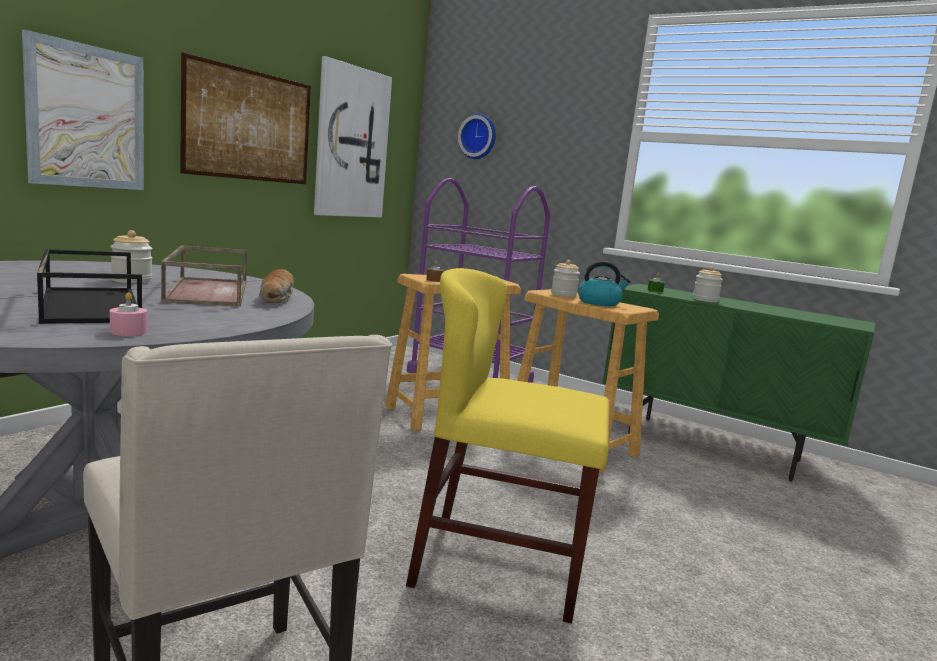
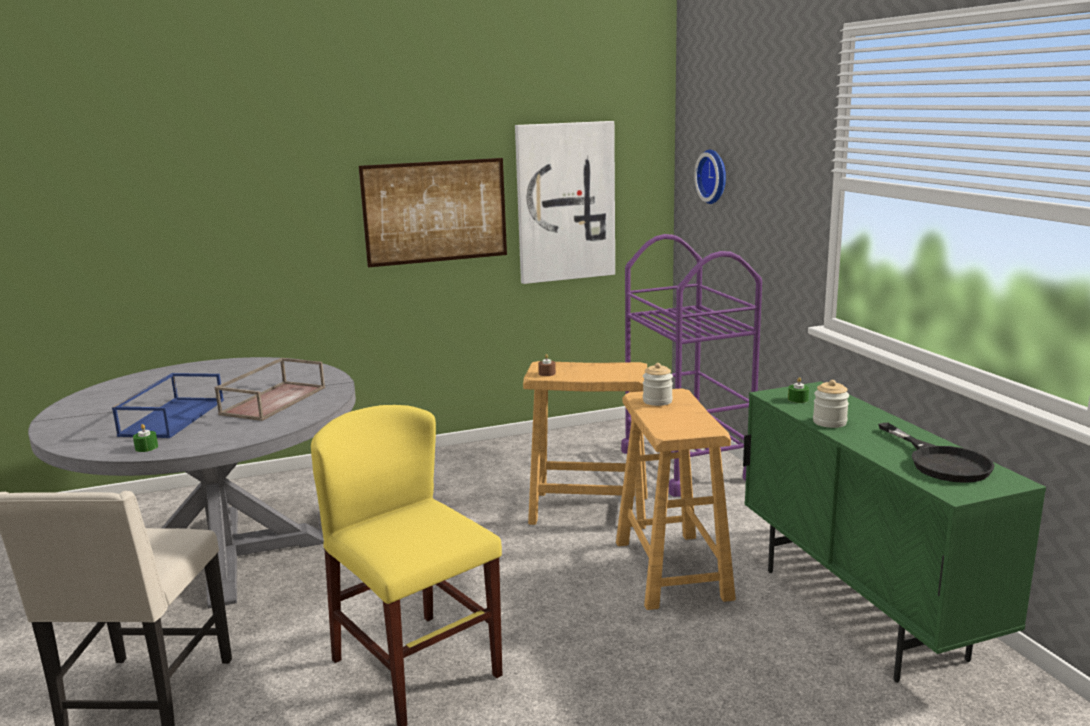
camera: 40 degrees right, 5 degrees up
picture [22,30,144,190] -> none
black tray [37,249,142,324] -> blue tray [112,373,224,438]
jar [110,230,152,283] -> none
pink candle [110,292,147,336] -> green candle [133,424,158,452]
bread [259,269,294,303] -> none
kettle [578,261,631,306] -> none
none -> black frying pan [878,423,995,483]

